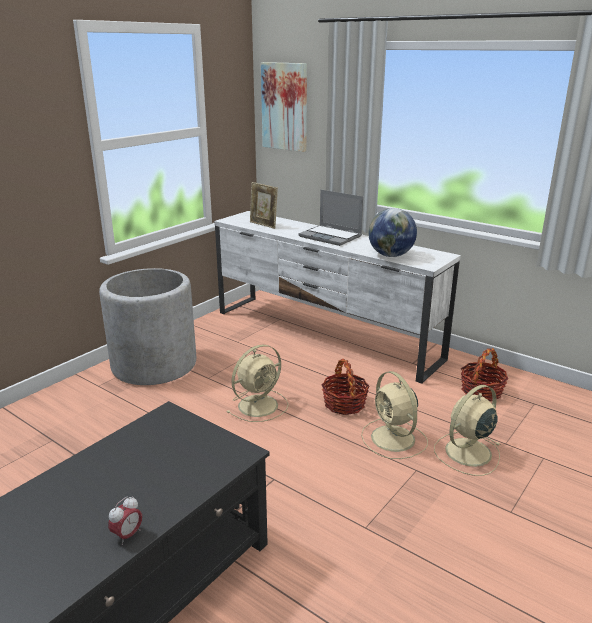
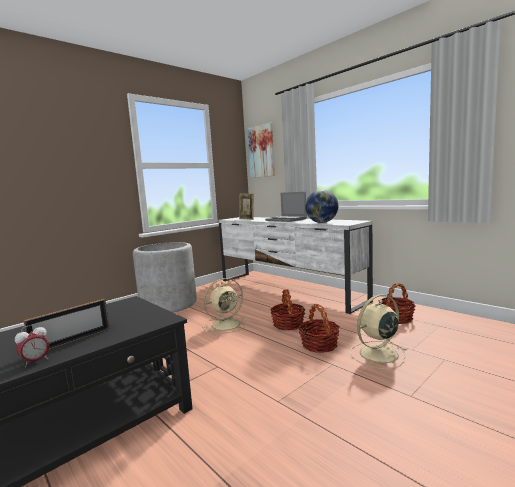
camera: 10 degrees right, 15 degrees down
beige fan [361,371,428,459] -> basket [298,304,340,353]
none -> picture frame [23,299,109,350]

